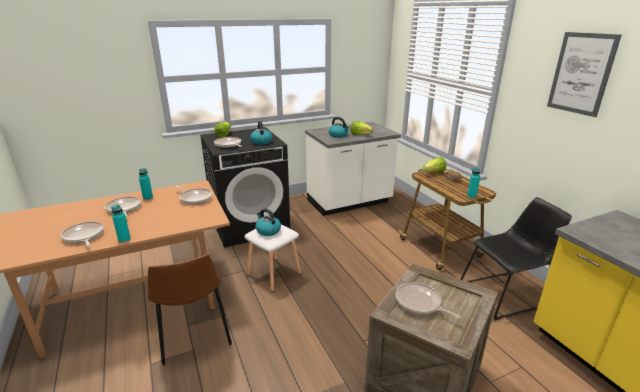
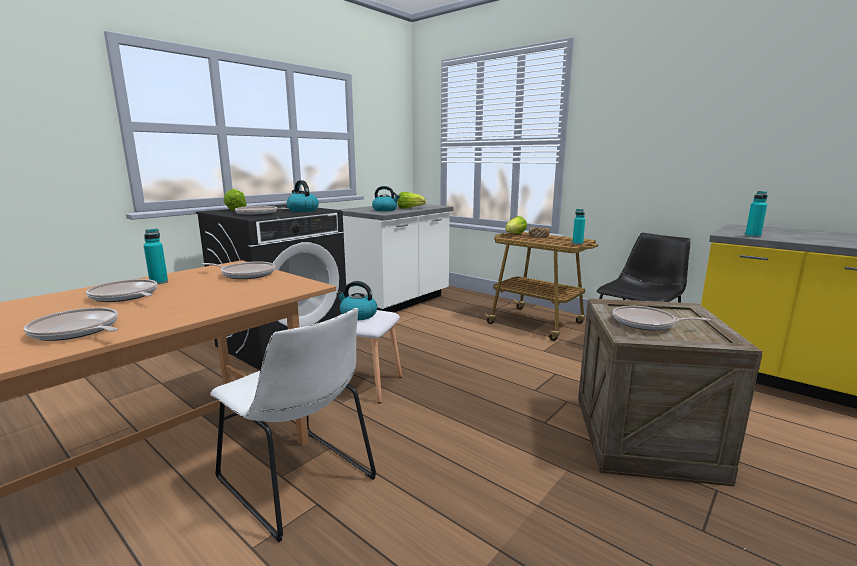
camera: 25 degrees left, 10 degrees down
turquoise bottle [111,204,131,243] -> turquoise bottle moved to [745,191,768,238]
brown chair [148,254,232,365] -> white chair [210,308,377,542]
picture [547,32,622,117] -> none

